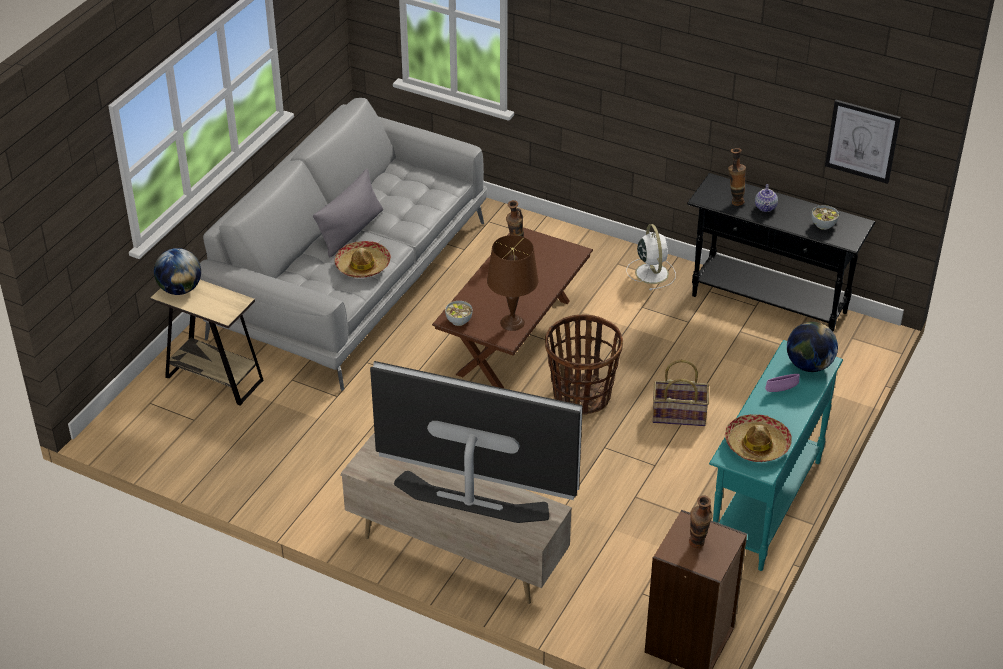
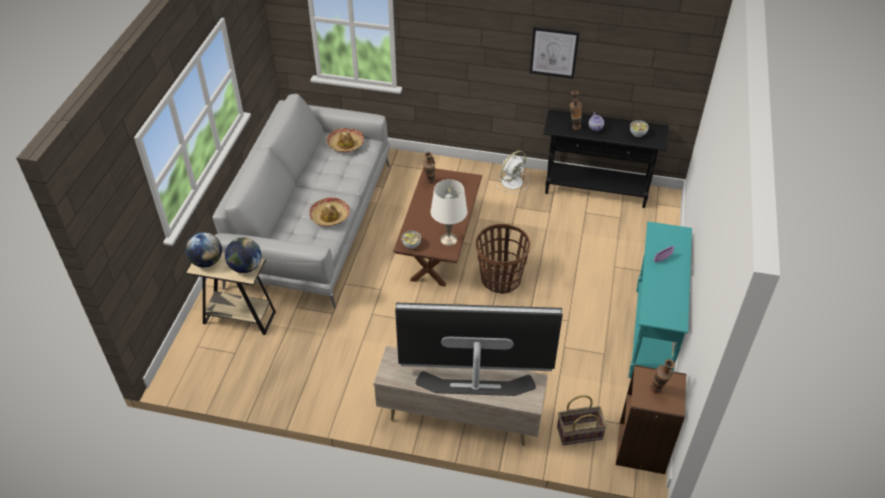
camera: 15 degrees left, 5 degrees up
grey pillow [313,169,383,258] -> none
brown table lamp [487,235,538,331] -> white table lamp [431,179,468,246]
white fan [626,224,676,290] -> white fan turned 75 degrees clockwise [495,151,529,193]
basket [652,360,709,426] -> basket moved to [557,395,607,445]
hat [725,414,792,462] -> hat moved to [327,128,364,153]
globe [787,322,838,372] -> globe moved to [225,237,261,273]
picture [825,100,901,184] -> picture moved to [530,27,580,79]

